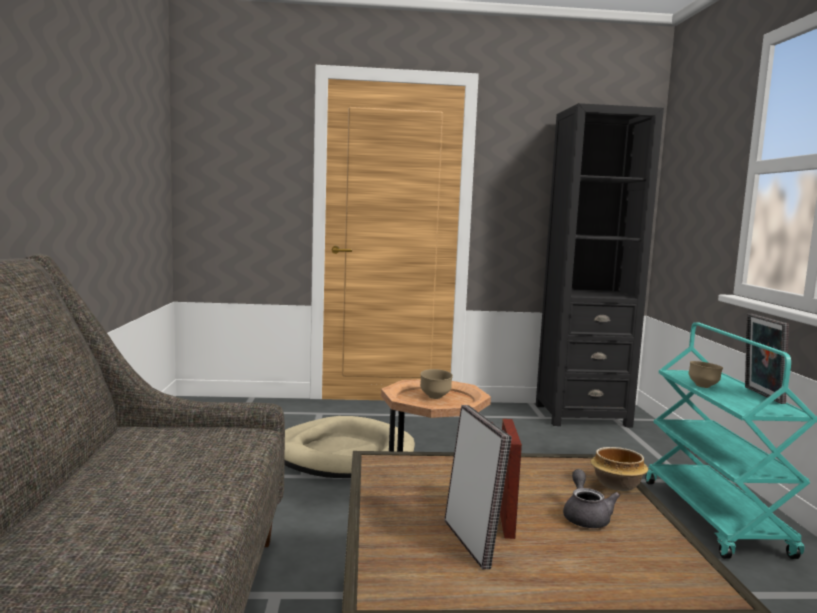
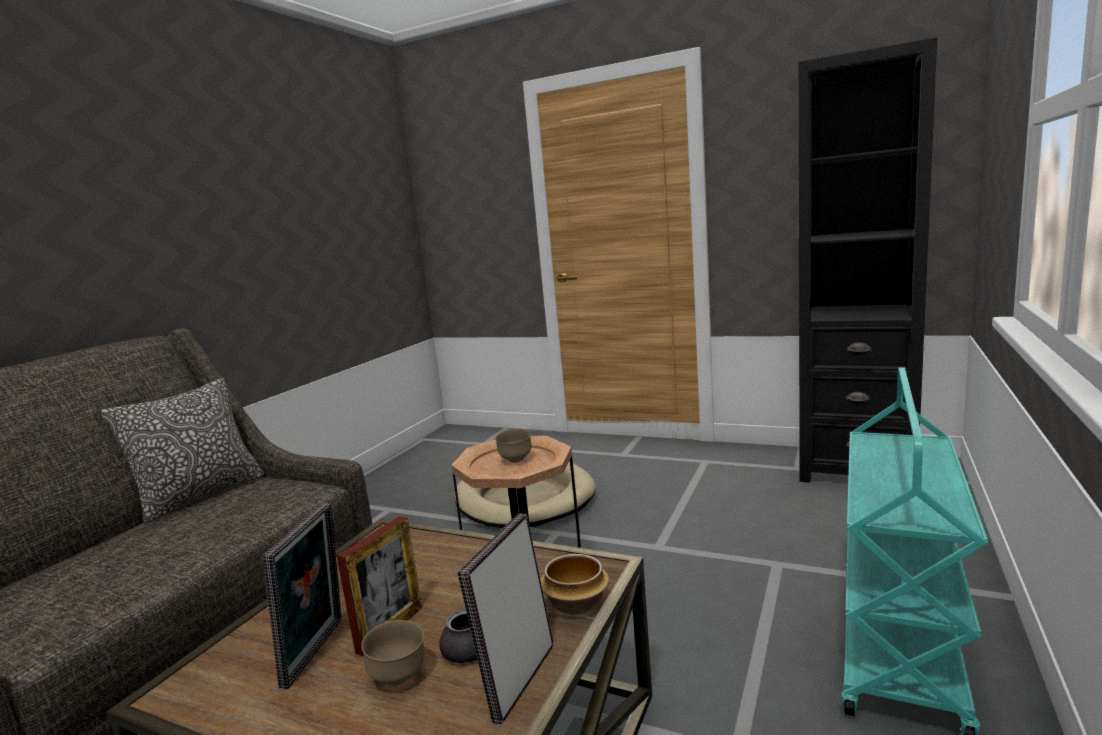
camera: 30 degrees right, 5 degrees up
brown bowl [689,361,723,388] -> brown bowl moved to [361,620,425,686]
picture frame [745,314,789,404] -> picture frame moved to [457,513,554,725]
none -> pillow [101,378,263,523]

